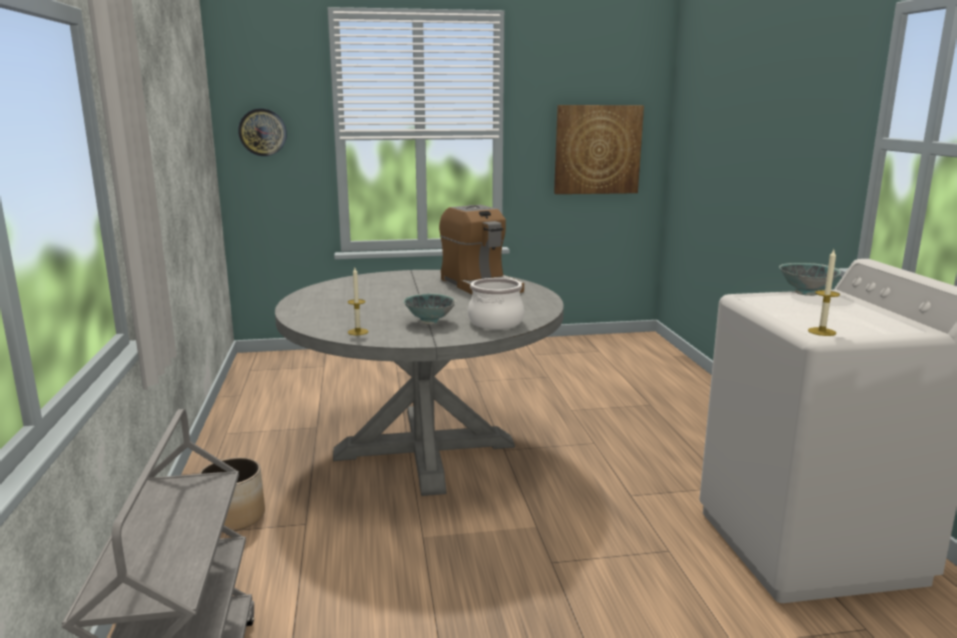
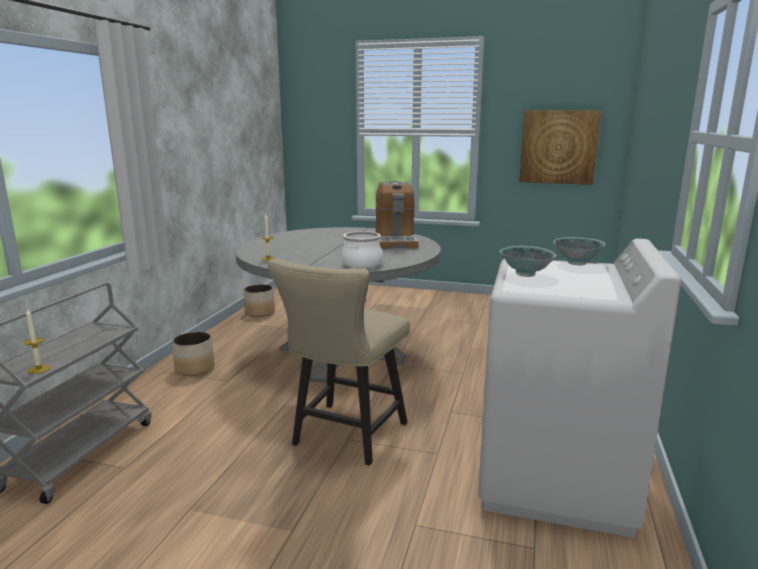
camera: 25 degrees right, 0 degrees up
wall clock [238,108,287,156] -> none
bowl [403,293,456,324] -> bowl moved to [500,246,556,277]
candle [808,250,840,336] -> candle moved to [24,308,51,374]
none -> planter [244,284,275,317]
none -> beige chair [268,259,410,466]

